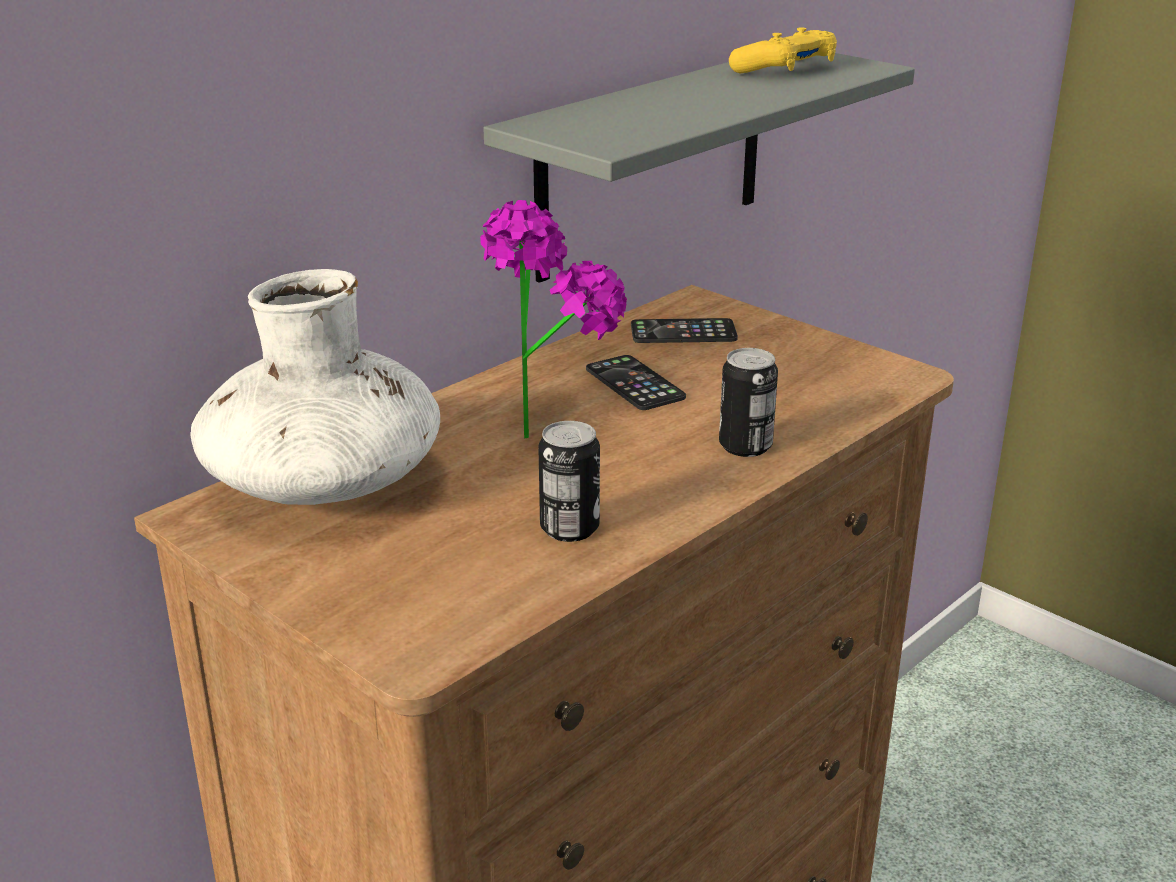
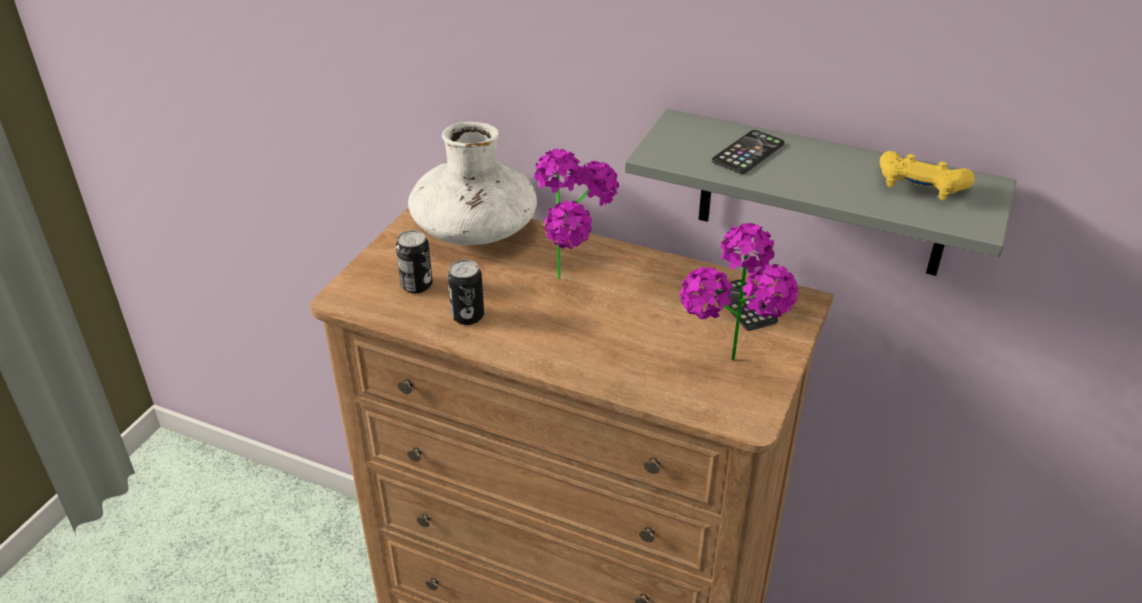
camera: 70 degrees right, 10 degrees up
phone [586,355,686,410] -> phone moved to [712,130,785,174]
can [719,348,778,457] -> can moved to [396,230,433,293]
none -> potted plant [680,223,798,360]

